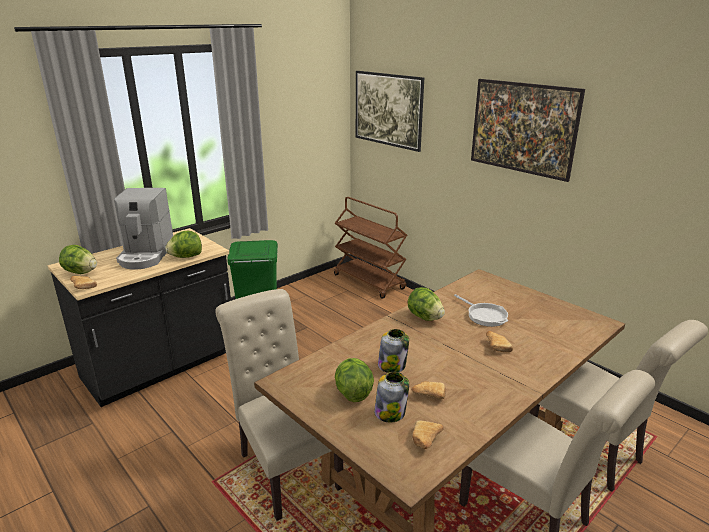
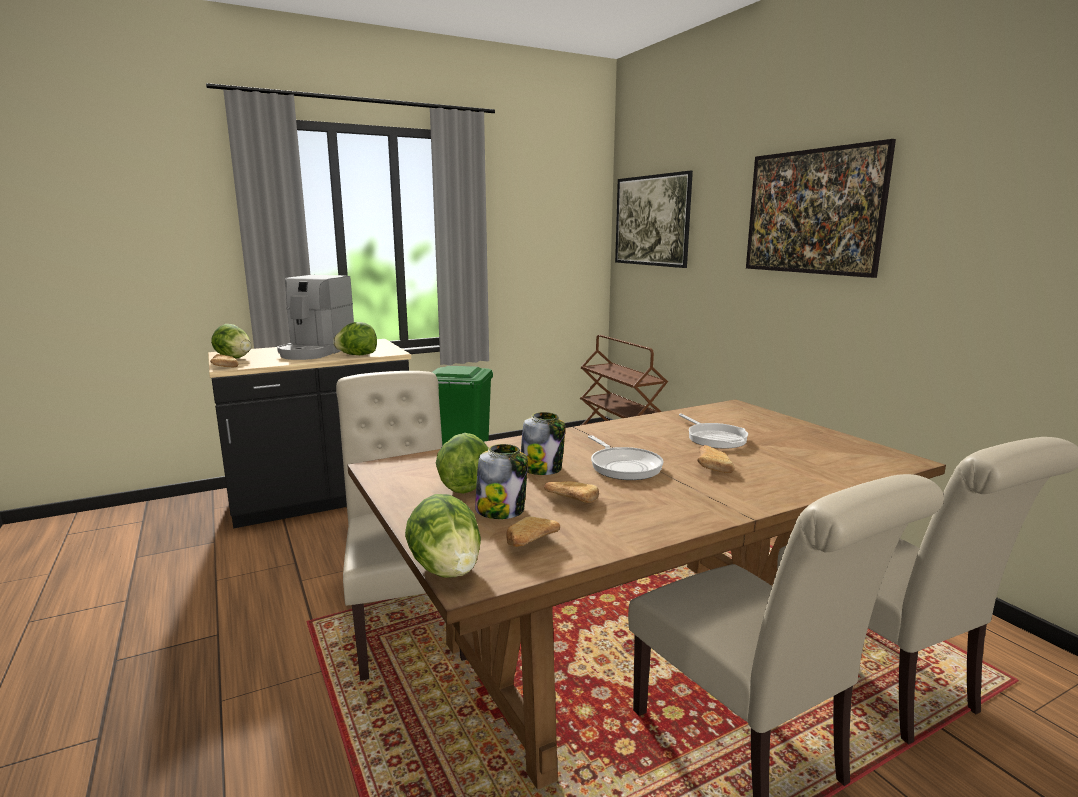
camera: 15 degrees right, 10 degrees down
lettuce [408,287,445,321] -> lettuce moved to [405,494,481,578]
none -> frying pan [588,435,664,480]

